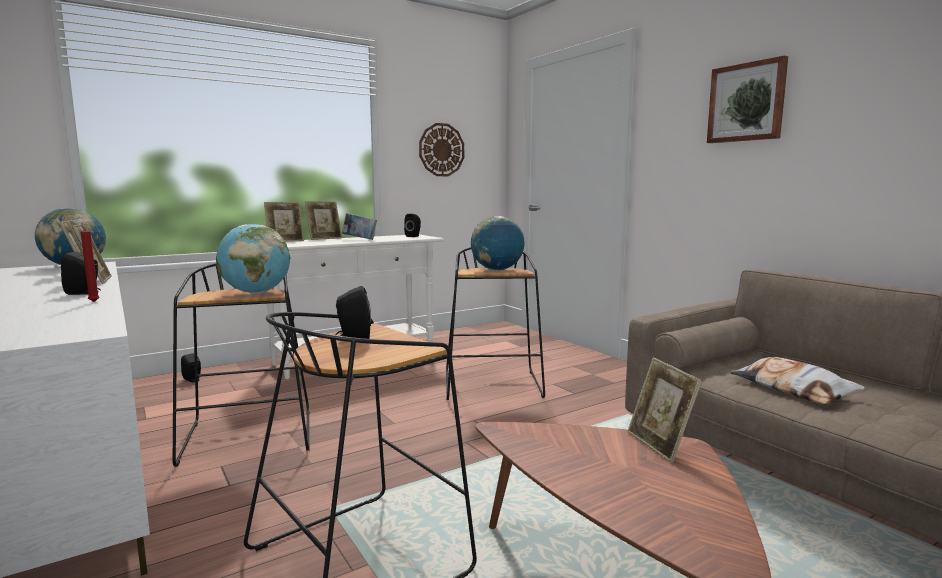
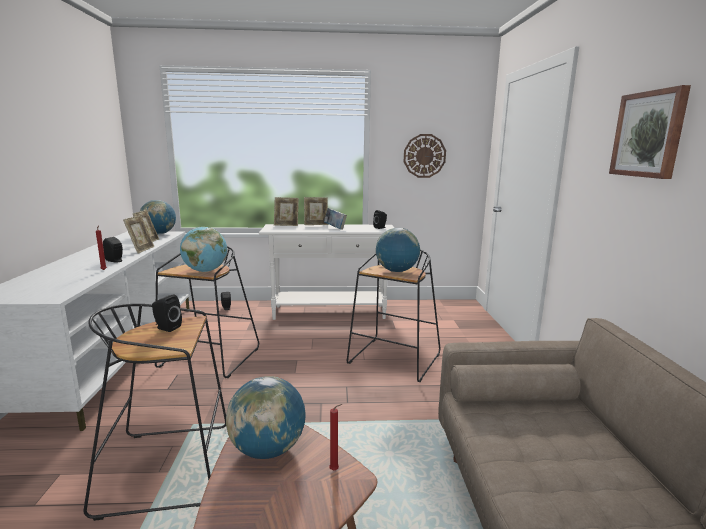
camera: 30 degrees right, 5 degrees up
picture frame [627,357,702,463] -> red candle [329,404,342,470]
pillow [731,357,865,405] -> none
none -> globe [226,376,305,459]

